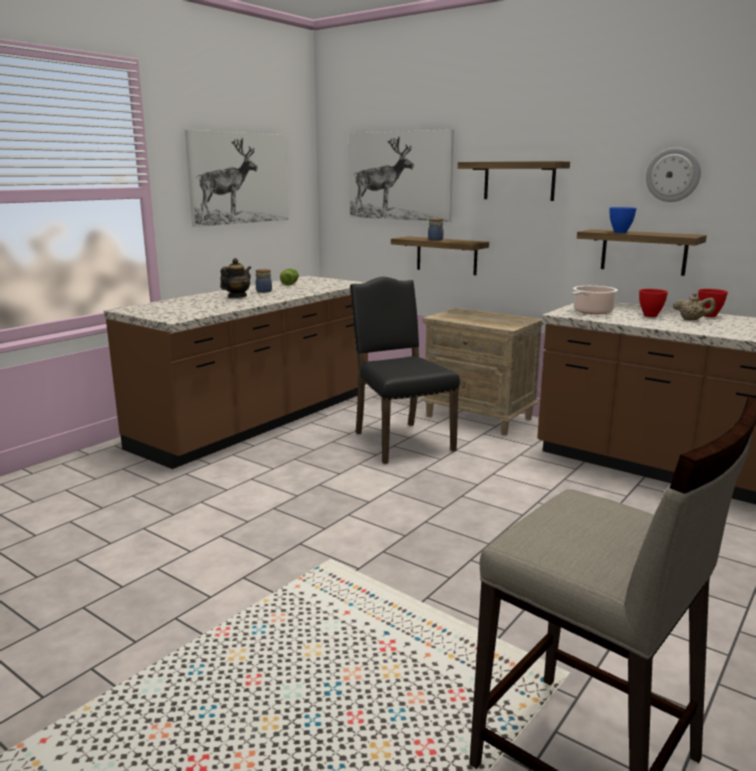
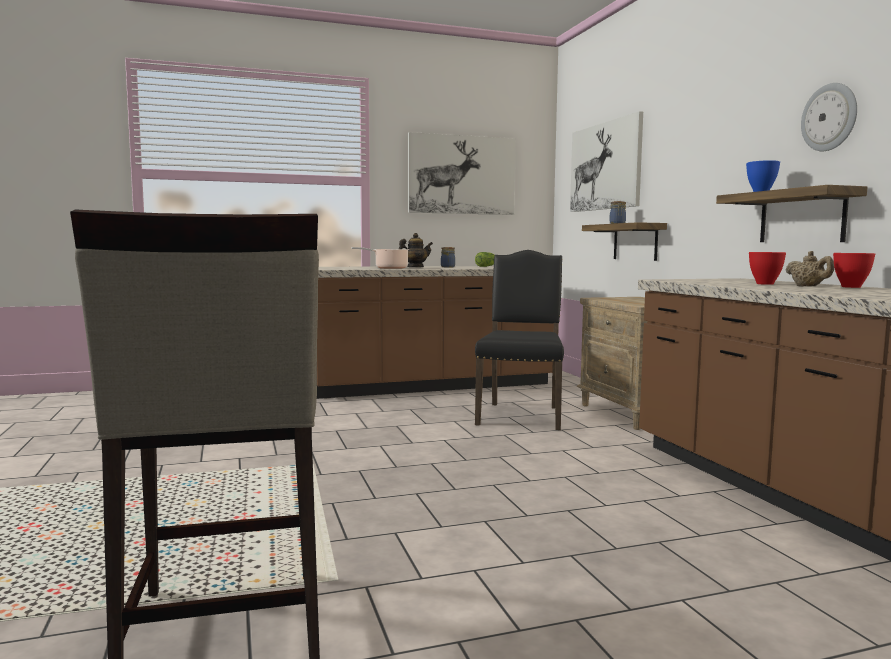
camera: 35 degrees right, 10 degrees down
shelf [458,161,570,201] -> none
cooking pot [572,286,618,314] -> cooking pot moved to [352,247,410,269]

